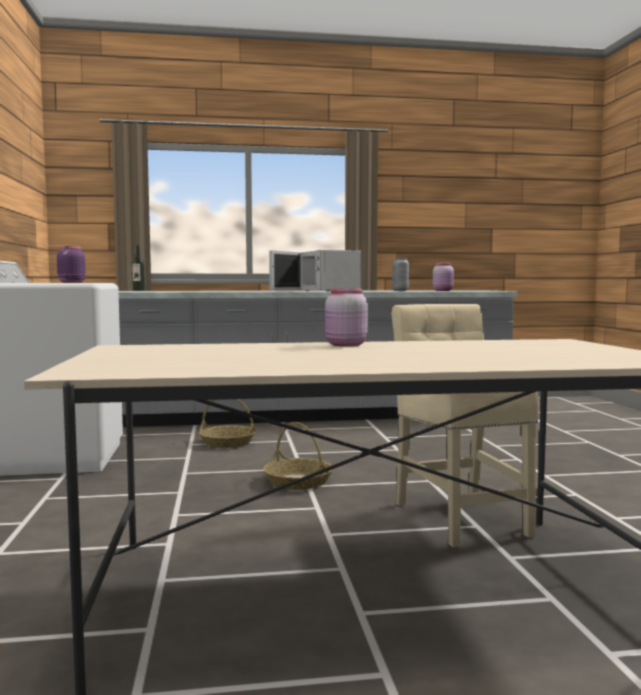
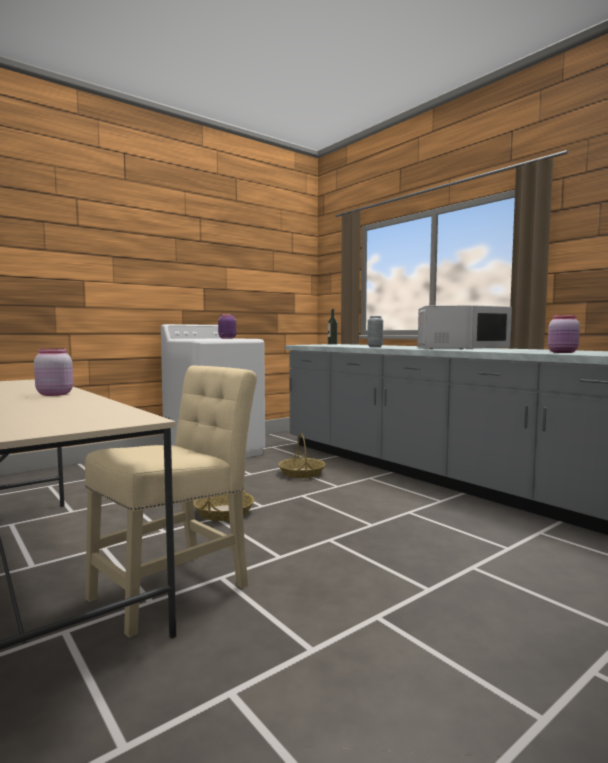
camera: 60 degrees right, 0 degrees up
white microwave [269,250,361,291] -> white microwave turned 150 degrees clockwise [418,305,512,349]
grey vase [392,258,409,291] -> grey vase moved to [367,316,383,347]

